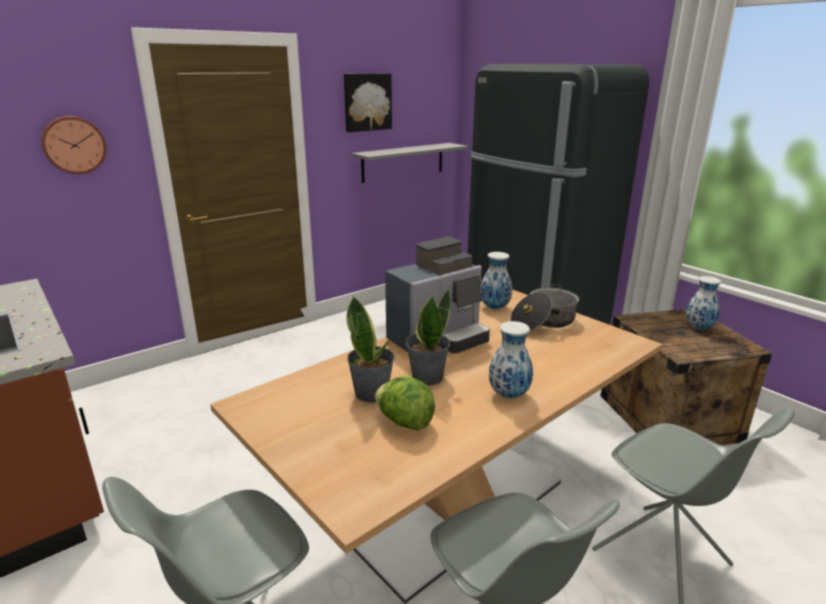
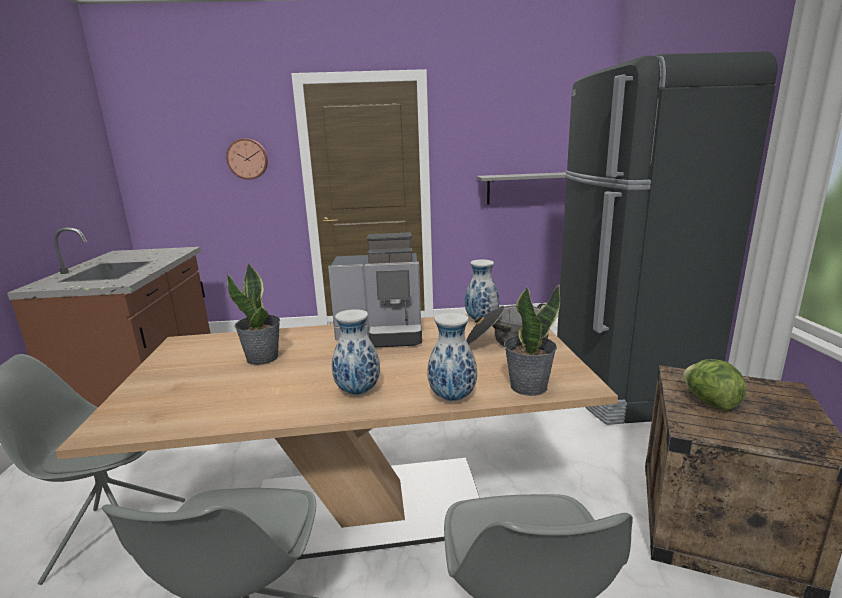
camera: 35 degrees right, 5 degrees down
picture [344,74,392,132] -> none
lettuce [375,376,435,431] -> lettuce moved to [683,359,746,410]
potted plant [406,289,451,385] -> potted plant moved to [504,284,560,396]
vase [686,276,721,330] -> vase moved to [427,312,477,401]

